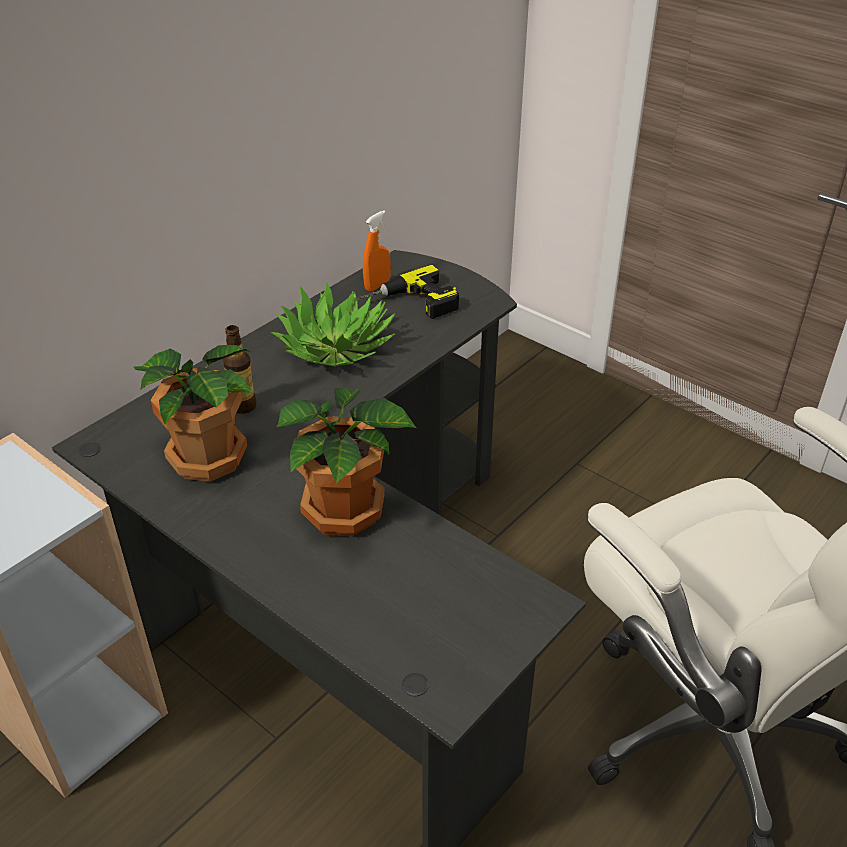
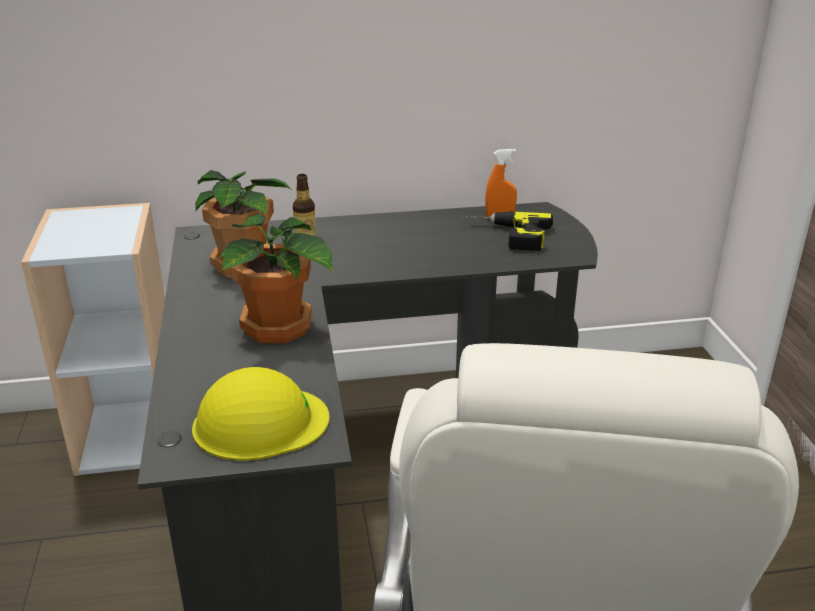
camera: 40 degrees right, 10 degrees down
potted plant [271,281,395,366] -> none
none -> yellow hard hat [192,367,329,461]

